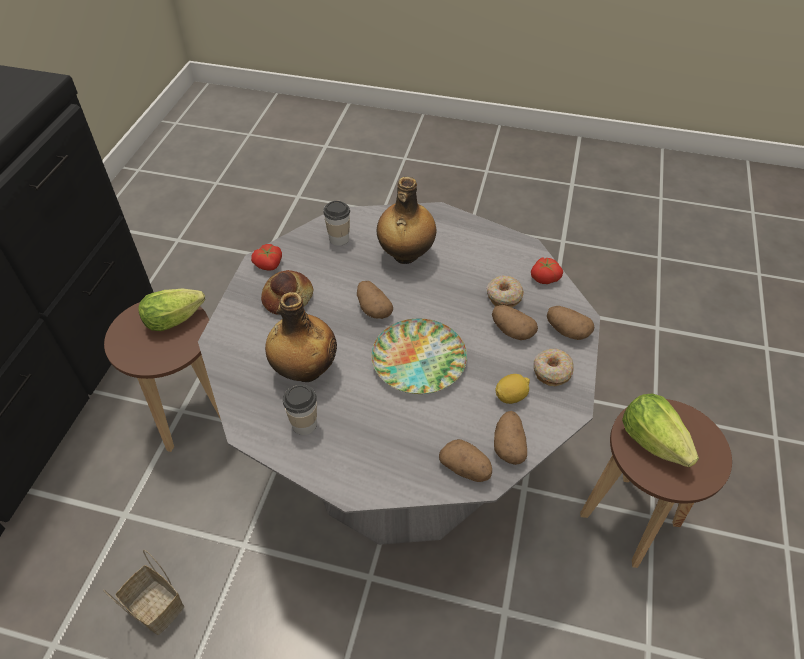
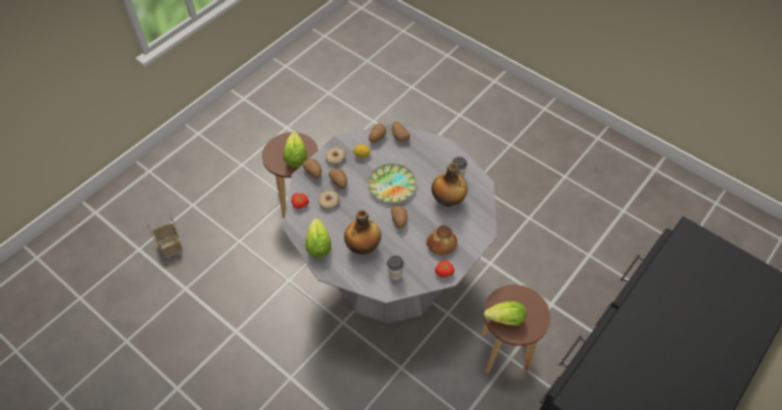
camera: 155 degrees left, 5 degrees up
basket [103,550,184,635] -> basket moved to [146,214,183,258]
none -> lettuce [306,218,331,258]

